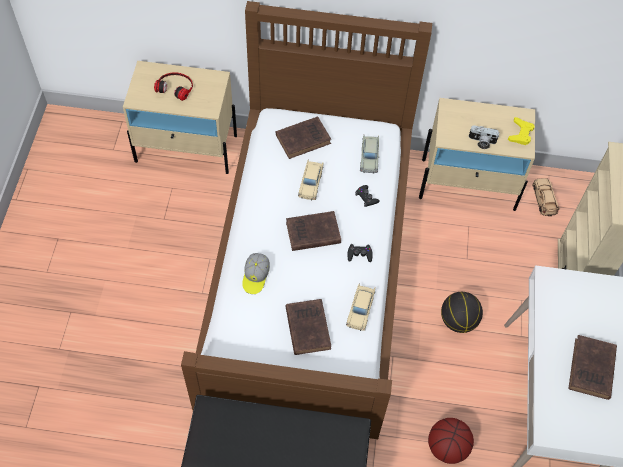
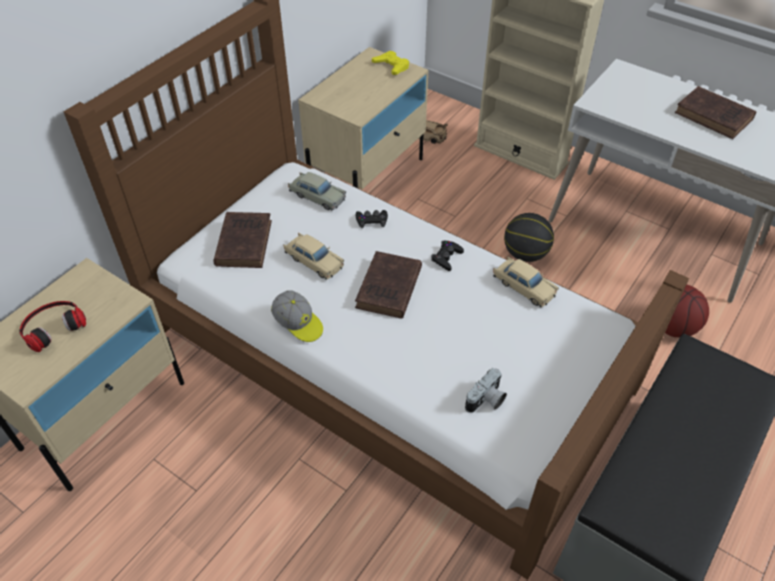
camera: 60 degrees left, 10 degrees down
cap [242,253,270,294] -> cap moved to [271,290,323,342]
brown book [286,299,331,355] -> none
camera [469,125,499,149] -> camera moved to [465,368,507,413]

